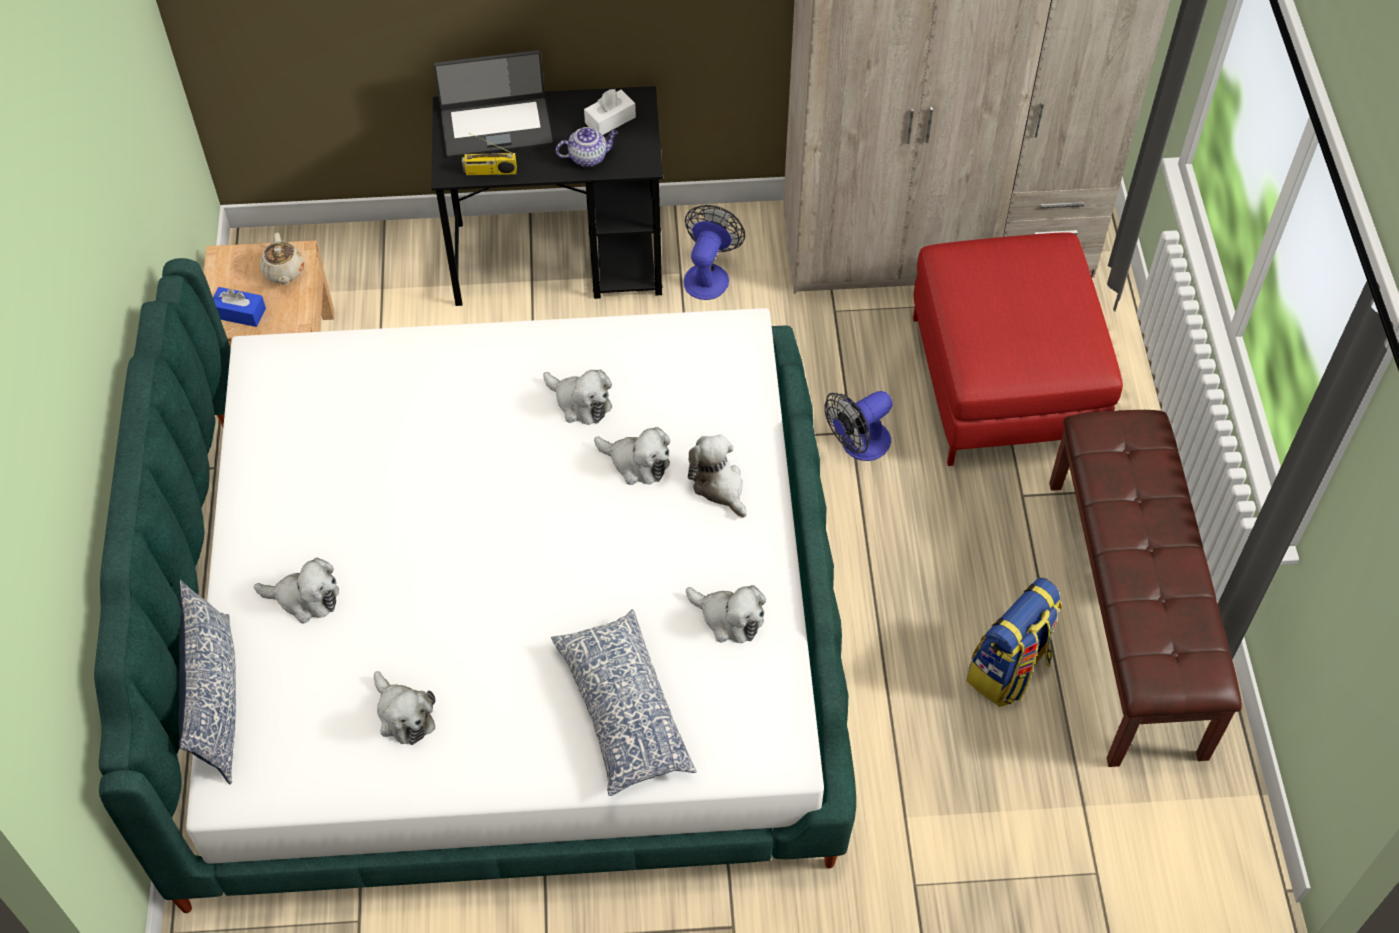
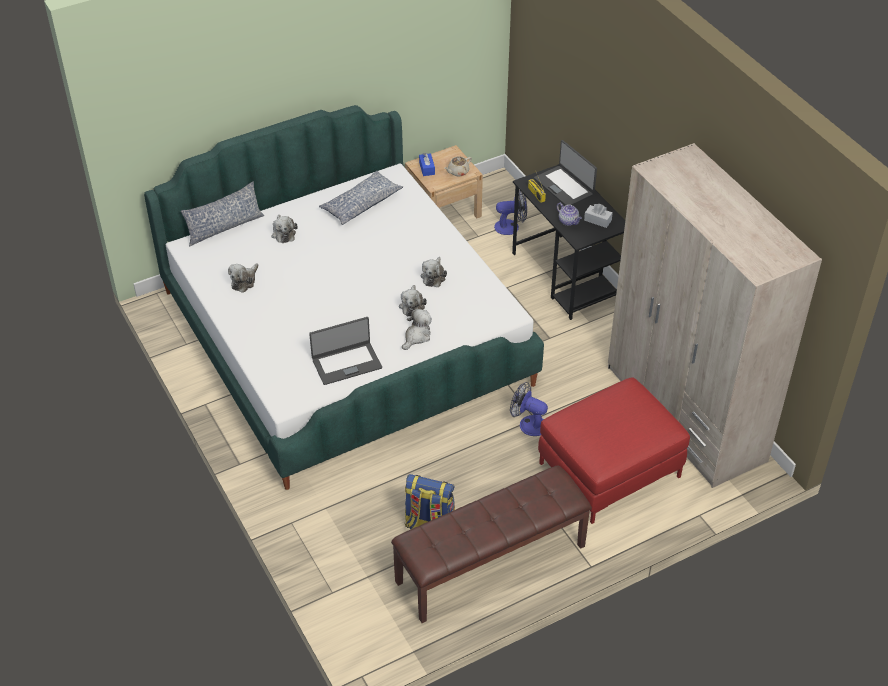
camera: 65 degrees right, 10 degrees down
pillow [551,609,697,796] -> pillow moved to [319,171,403,225]
fan [684,205,745,300] -> fan moved to [494,190,527,235]
plush toy [686,585,766,643] -> laptop [309,317,382,385]

